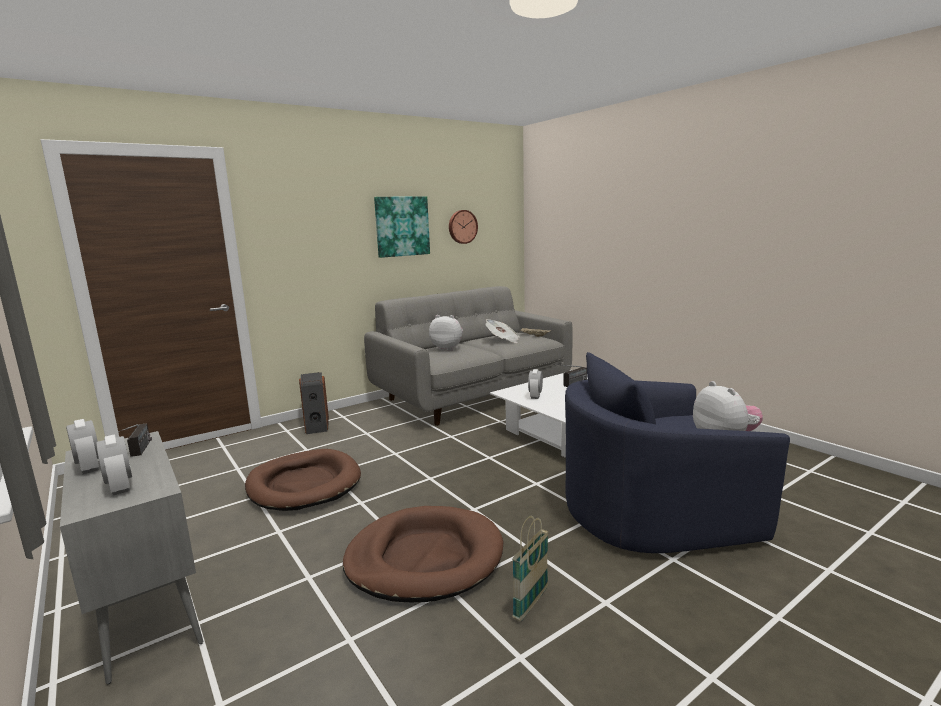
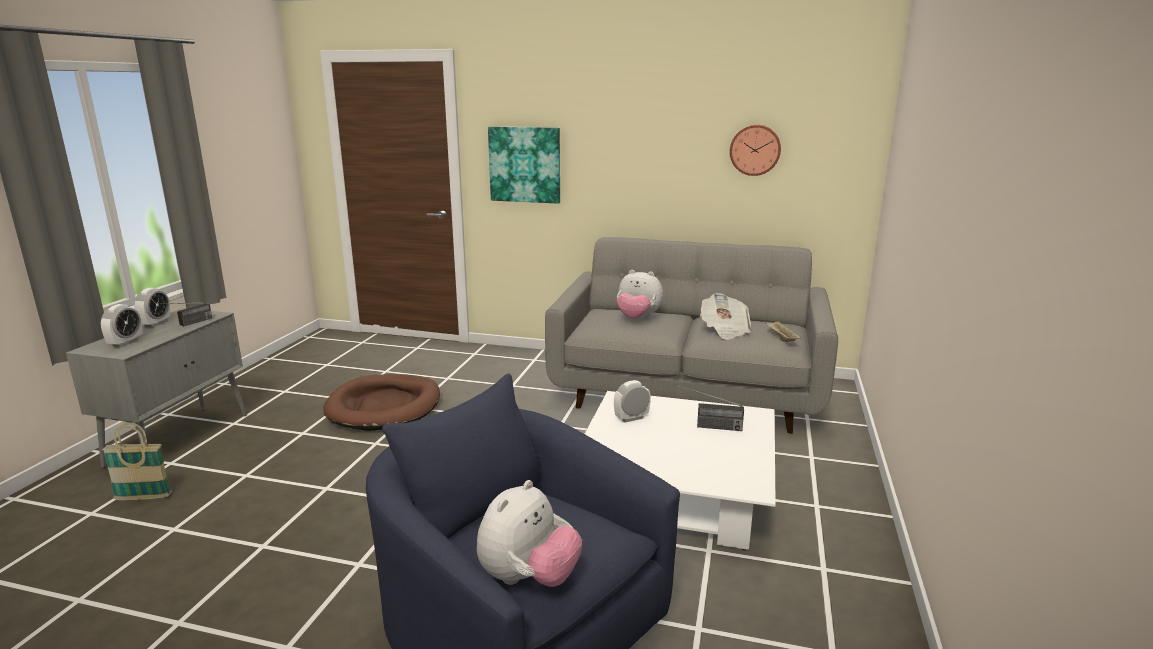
camera: 50 degrees right, 5 degrees up
speaker [299,372,329,434] -> none
brown dog bed [343,506,503,602] -> none
picture [374,196,430,258] -> picture moved to [488,126,560,204]
plush toy [429,315,463,351] -> plush toy turned 135 degrees clockwise [617,270,663,319]
basket [512,516,548,622] -> basket moved to [102,423,172,501]

